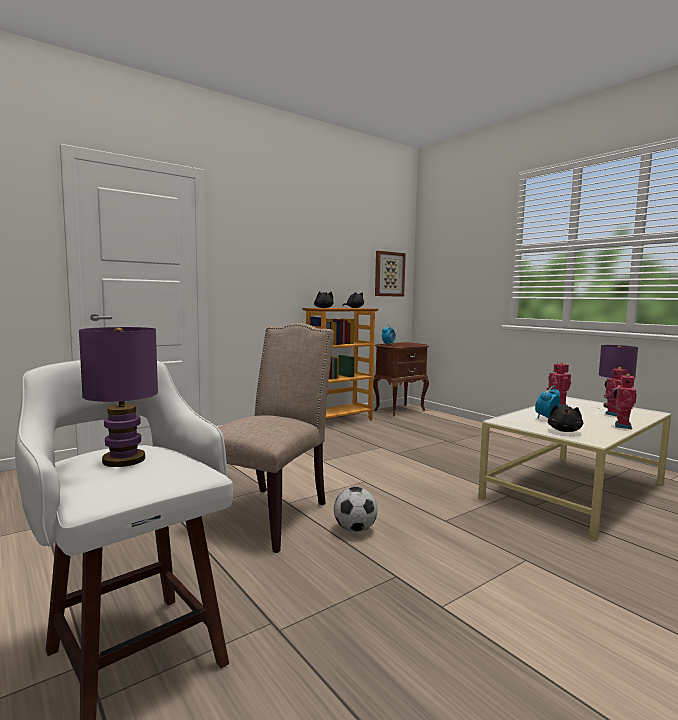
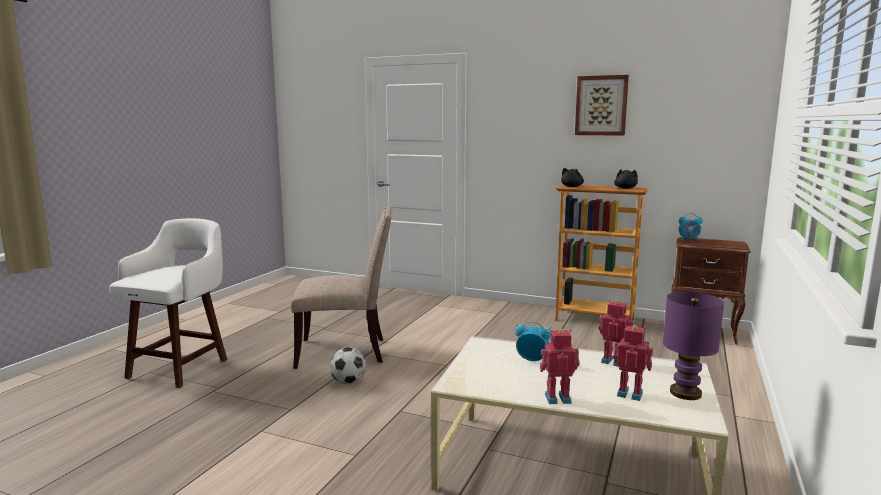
camera: 60 degrees right, 5 degrees up
purple table lamp [79,327,158,467] -> none
picture [375,251,406,297] -> picture moved to [575,75,629,136]
black plush toy [548,404,583,432] -> none

